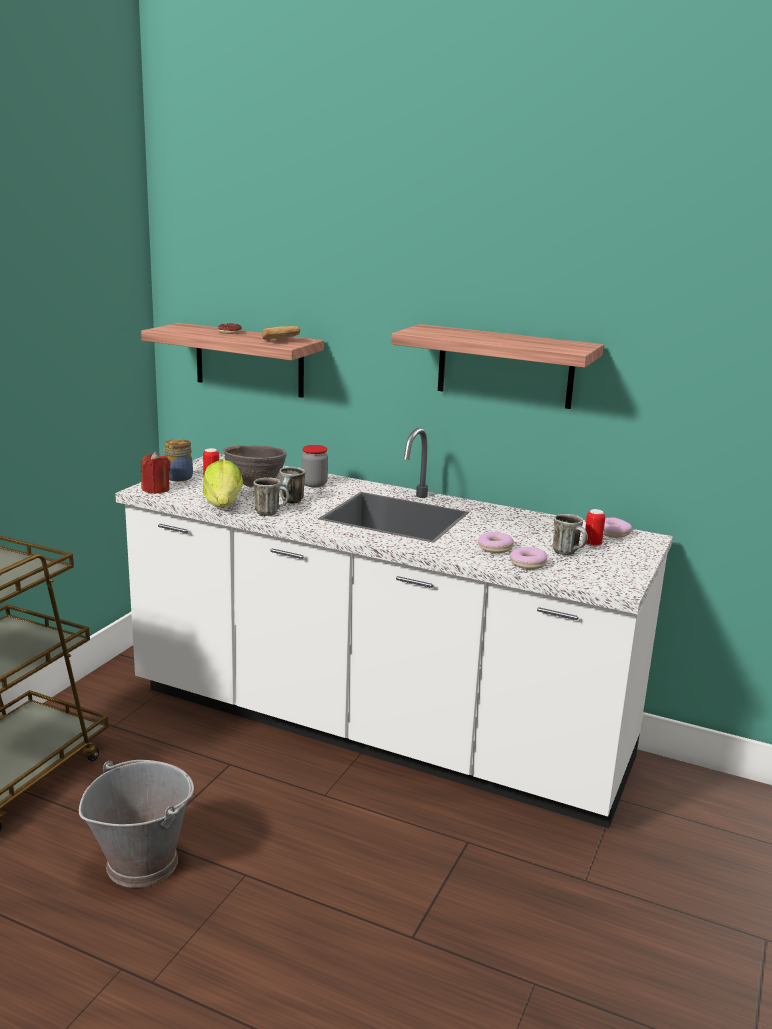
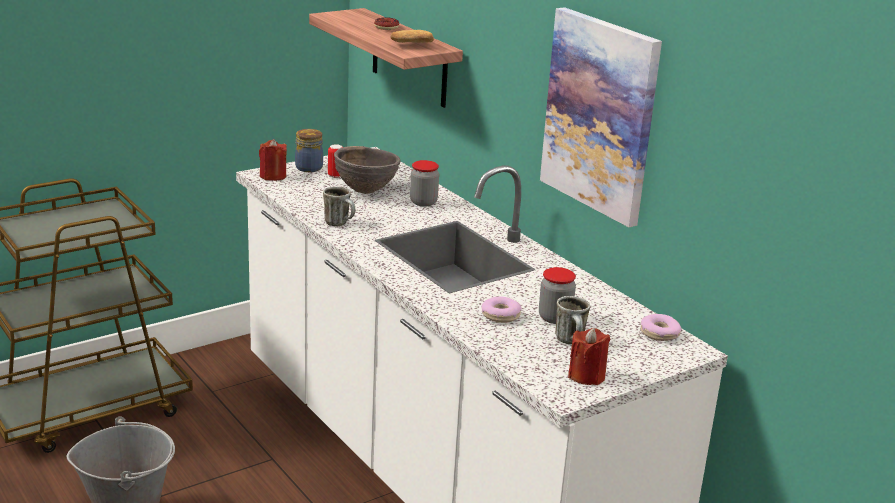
camera: 30 degrees right, 5 degrees up
lettuce [203,460,243,507] -> none
mug [279,467,305,504] -> none
shelf [392,324,604,409] -> picture [540,7,662,227]
donut [510,547,548,569] -> none
can [585,509,605,547] -> none
none -> jar [539,267,576,324]
none -> red candle [568,328,610,385]

